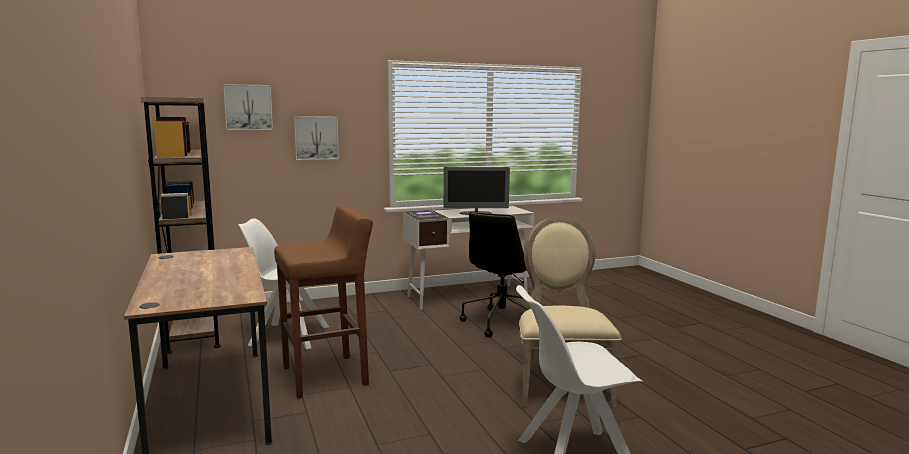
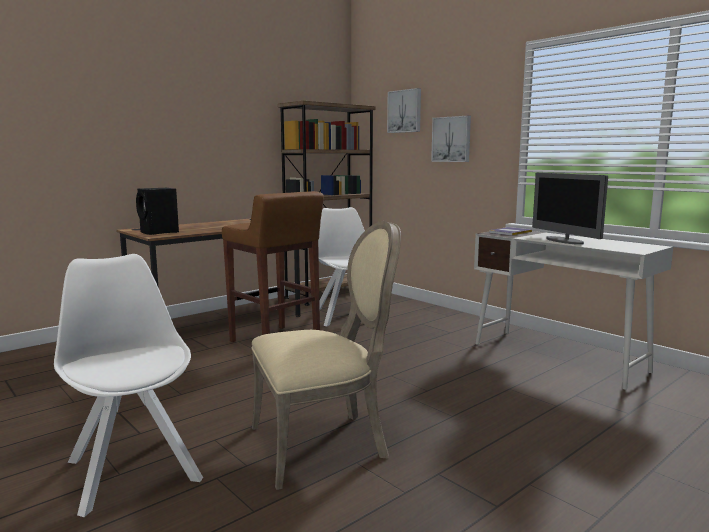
camera: 70 degrees right, 0 degrees up
black office chair [459,212,529,337] -> none
none -> black speaker [136,188,179,235]

